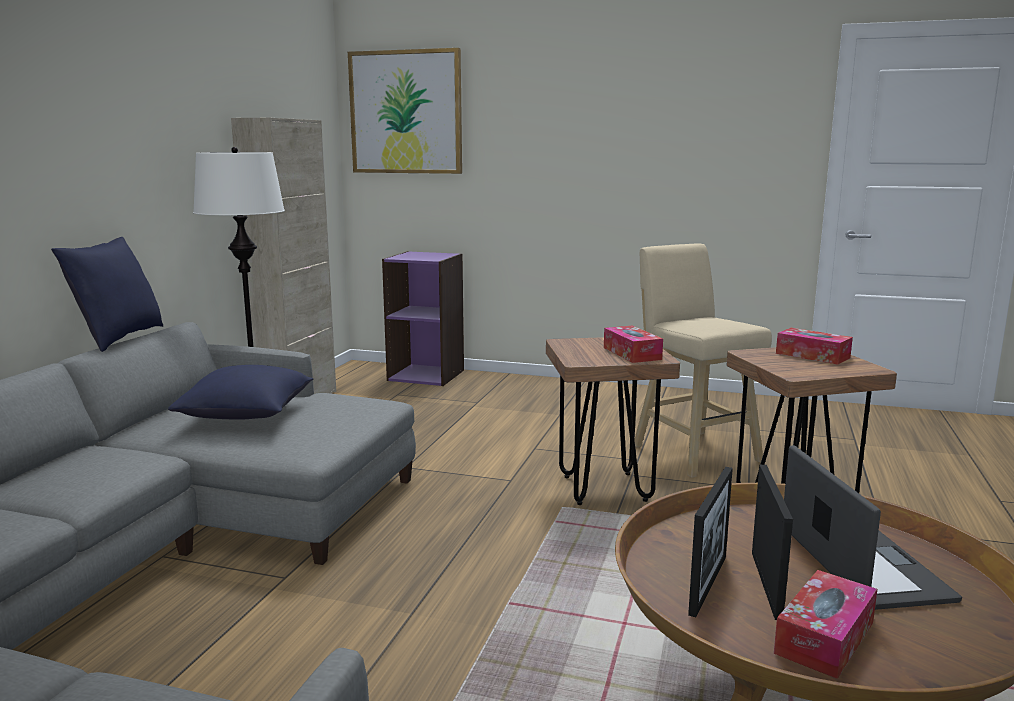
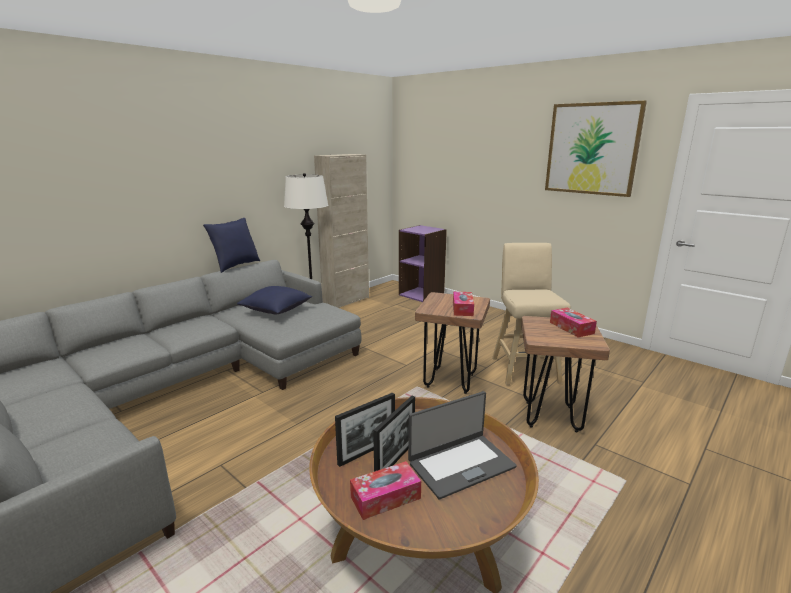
camera: 25 degrees right, 5 degrees up
picture [348,48,462,174] -> picture moved to [545,100,647,197]
laptop [784,445,962,610] -> laptop turned 45 degrees clockwise [408,391,517,499]

